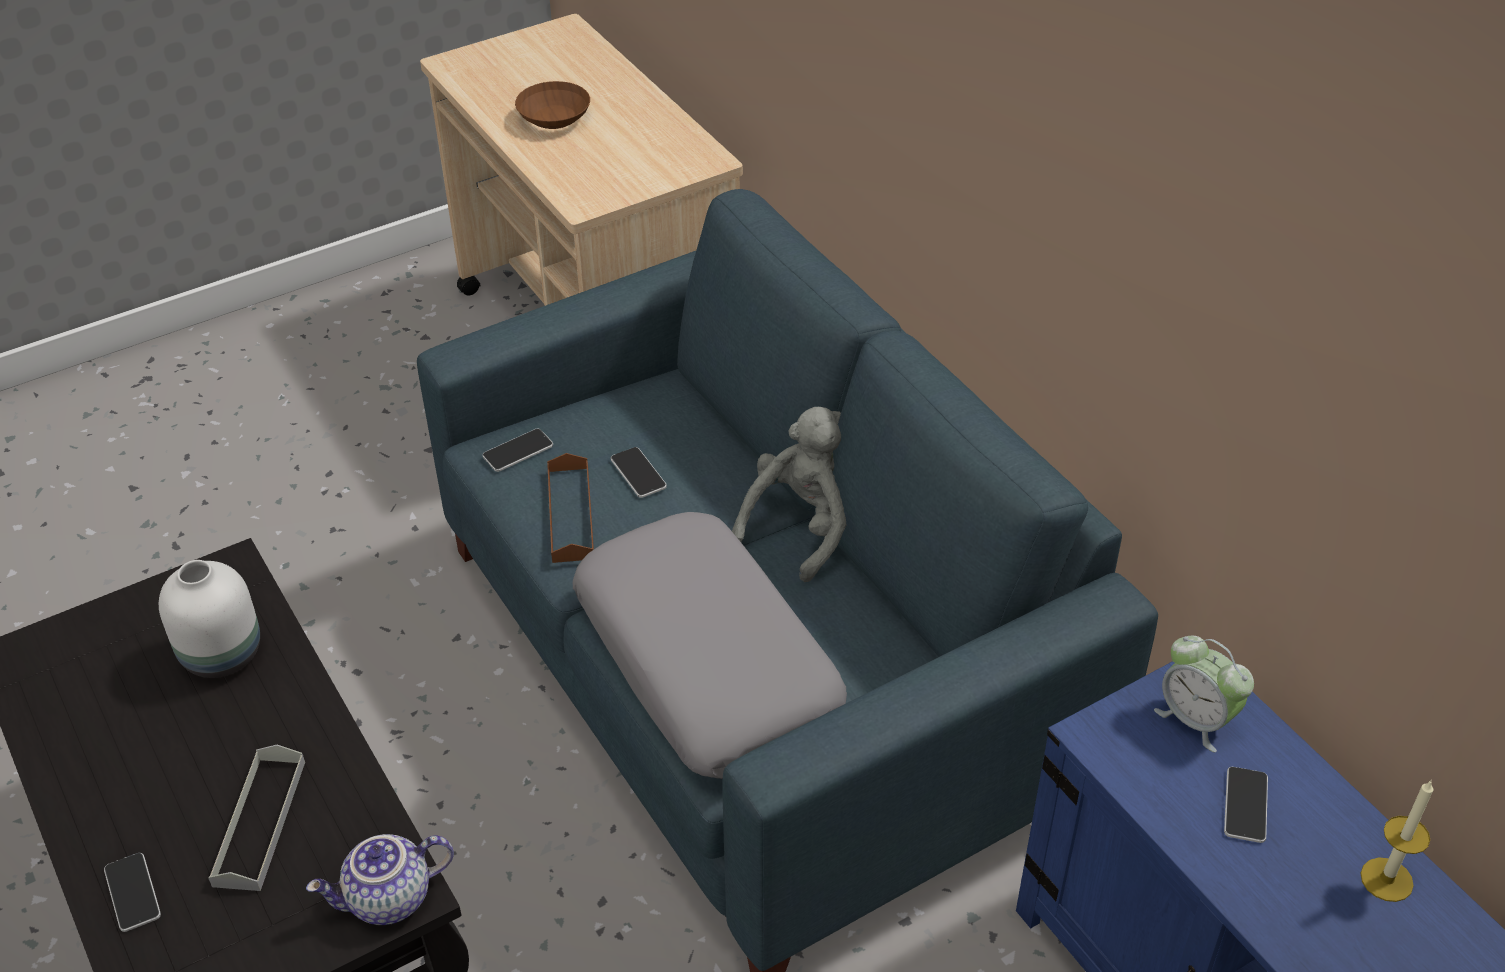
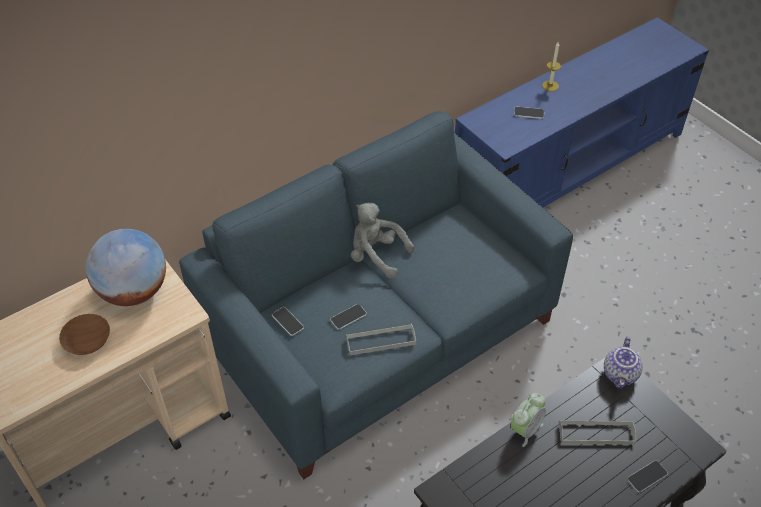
camera: 95 degrees left, 5 degrees up
white vase [159,560,260,678] -> none
teapot [306,834,454,925] -> teapot turned 45 degrees clockwise [604,337,643,388]
phone [482,429,553,472] -> phone moved to [272,307,304,336]
brown tray [547,453,594,563] -> grey tray [346,324,416,355]
grey pillow [572,512,847,779] -> none
alarm clock [1154,636,1254,752] -> alarm clock moved to [511,393,546,447]
none -> globe [86,229,166,306]

